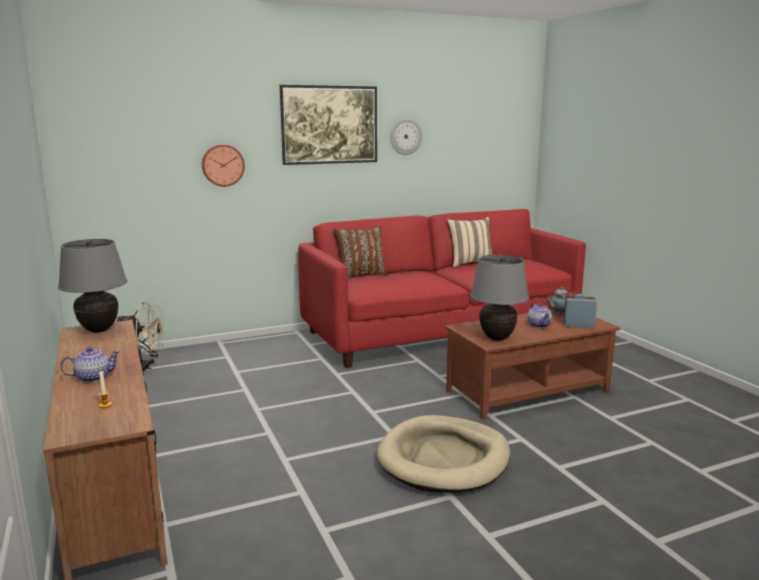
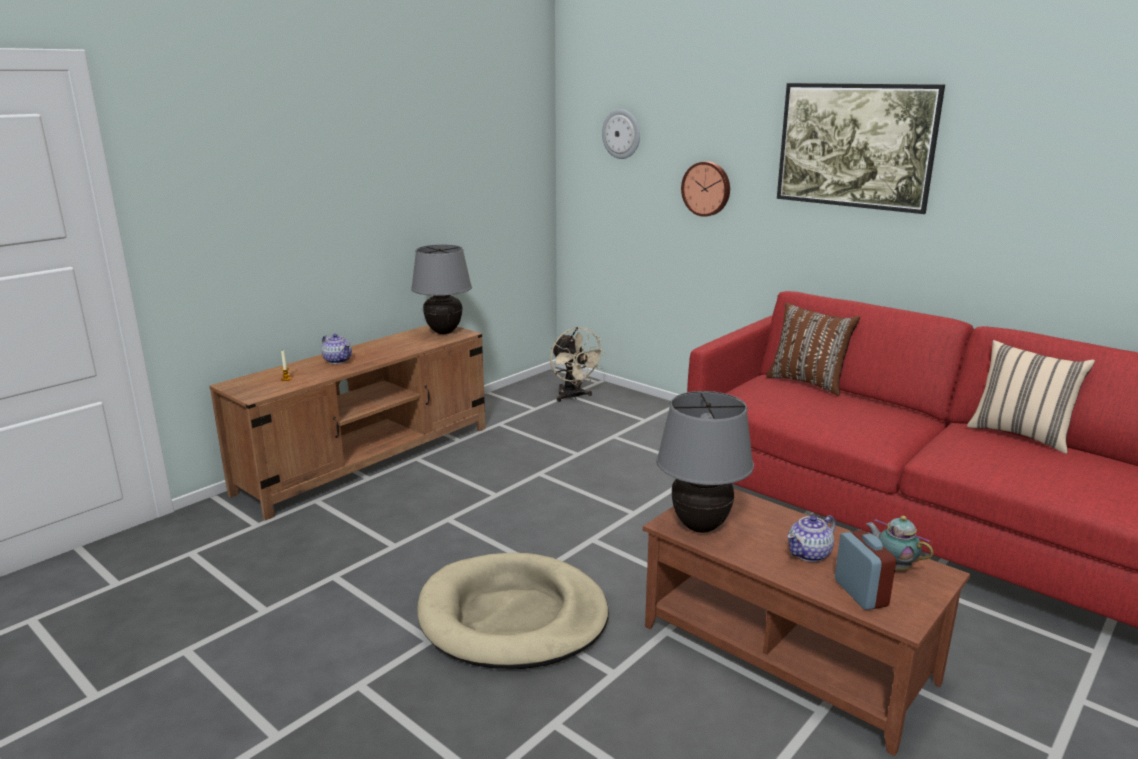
camera: 65 degrees right, 5 degrees up
wall clock [390,118,422,155] -> wall clock moved to [602,109,640,159]

